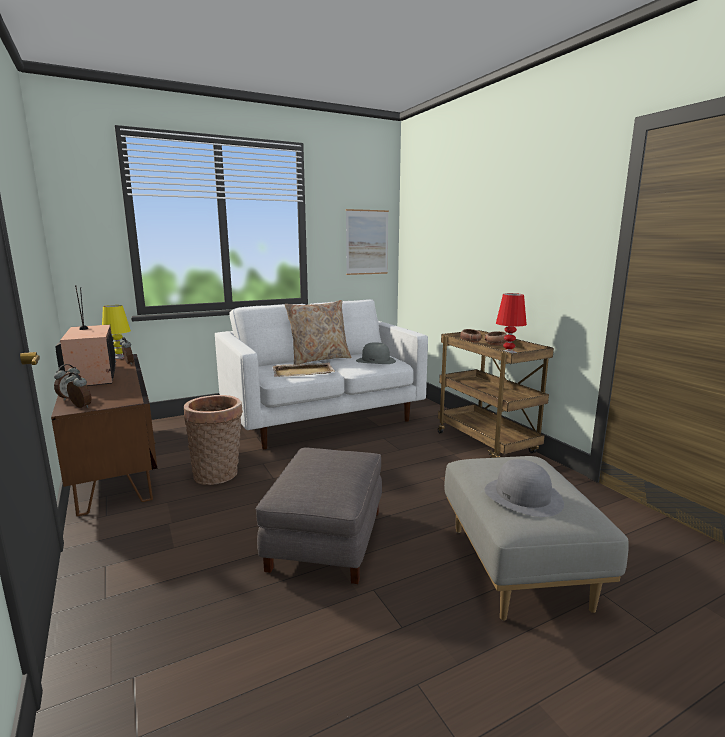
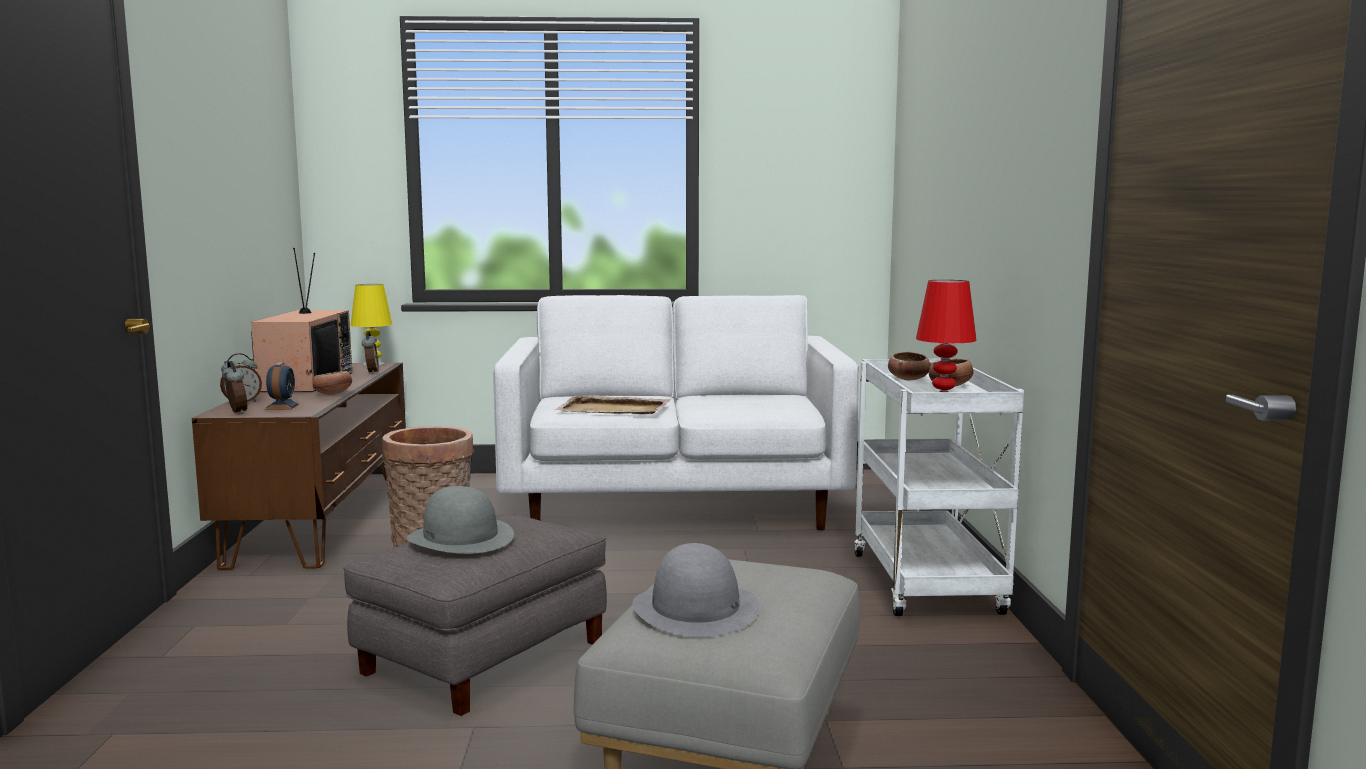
camera: 25 degrees right, 5 degrees down
beige pillow [285,300,352,365] -> none
picture [346,209,389,275] -> none
grey hat [356,342,396,364] -> grey hat moved to [407,486,514,554]
brown cart [438,330,554,458] -> white cart [854,359,1024,616]
none -> alarm clock [265,362,300,410]
none -> bowl [313,371,352,395]

